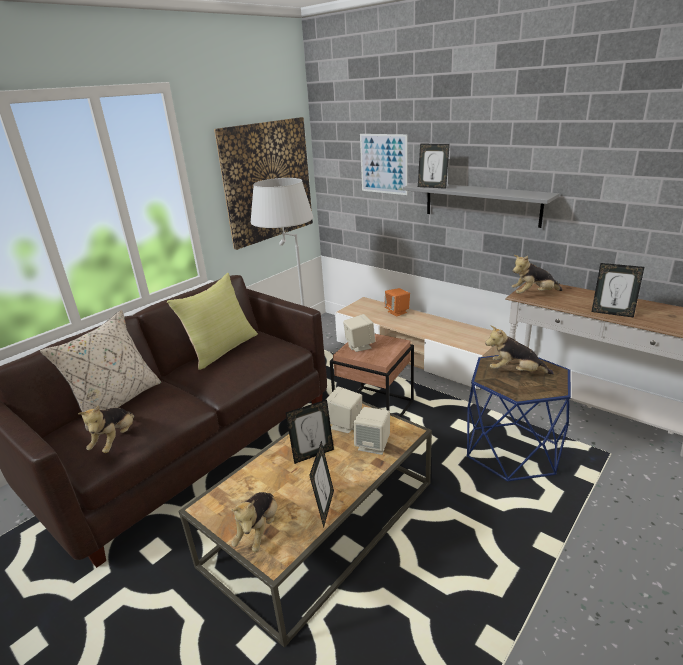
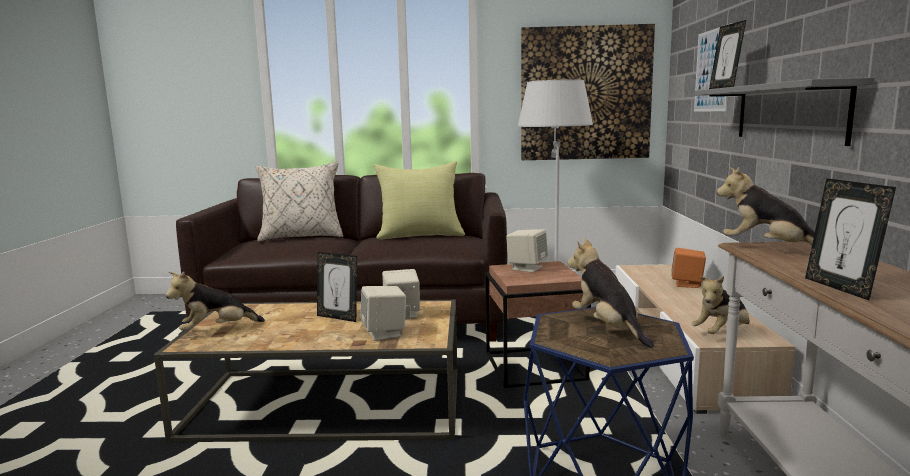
camera: 50 degrees right, 15 degrees down
plush toy [78,405,135,453] -> plush toy moved to [692,276,749,334]
picture frame [309,441,334,528] -> none

